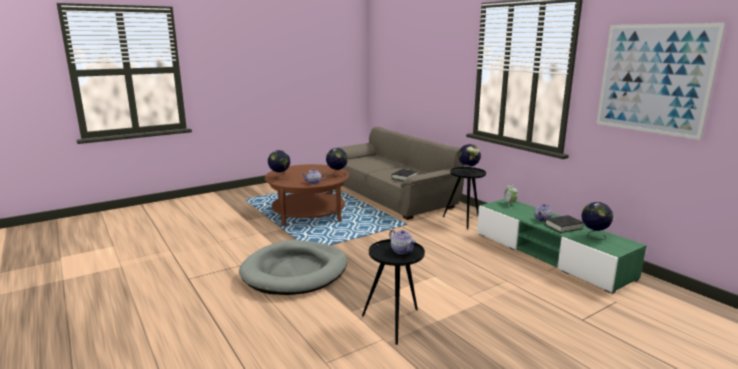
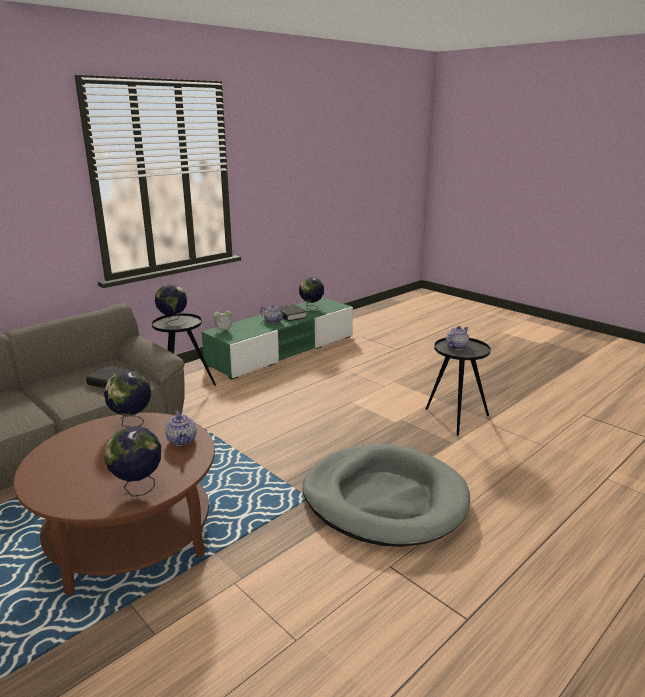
camera: 100 degrees left, 5 degrees up
picture [596,23,726,140] -> none

